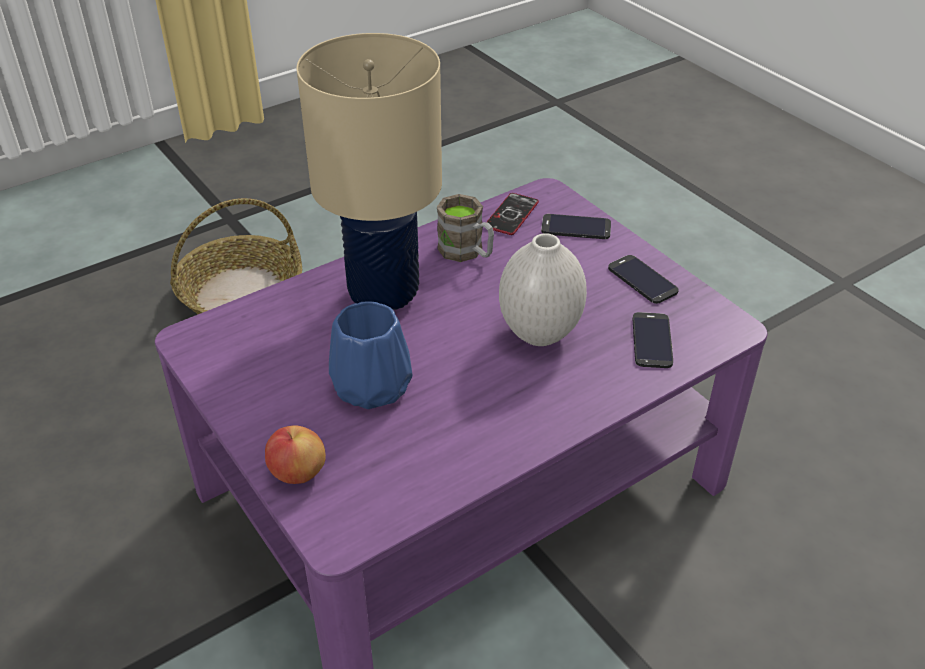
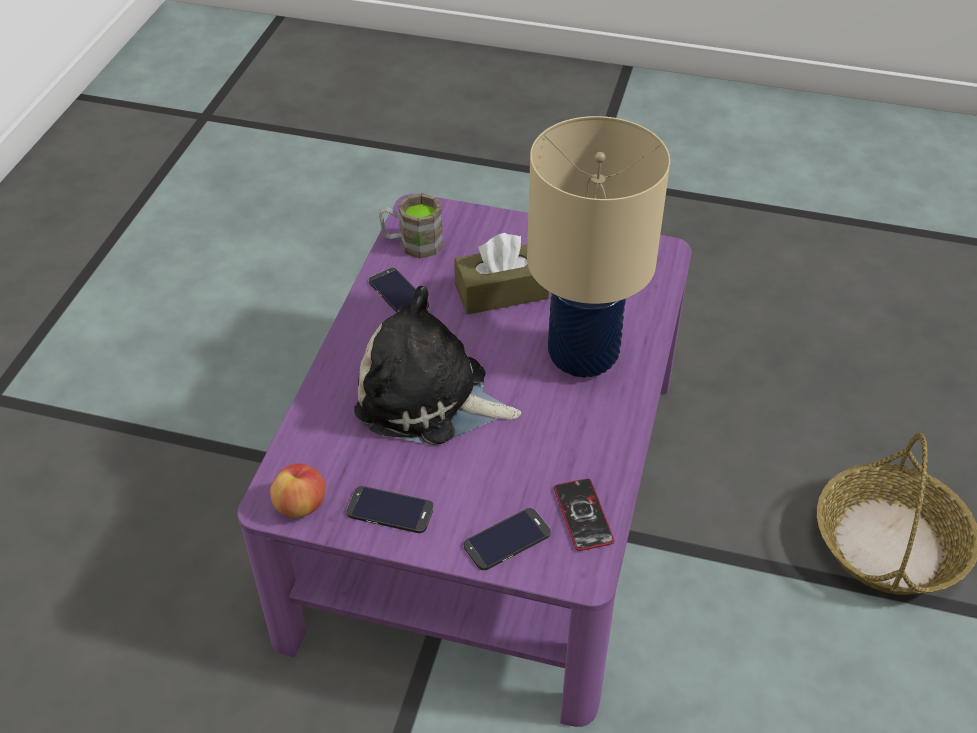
camera: 140 degrees right, 5 degrees up
apple [265,425,326,484] -> apple moved to [270,464,325,518]
blue vase [329,301,413,409] -> brown tissue box [454,233,549,315]
brown mug [437,194,494,262] -> brown mug moved to [379,193,443,258]
white vase [499,233,587,346] -> plush toy [354,286,521,445]
phone [633,312,673,368] -> phone moved to [369,268,429,313]

